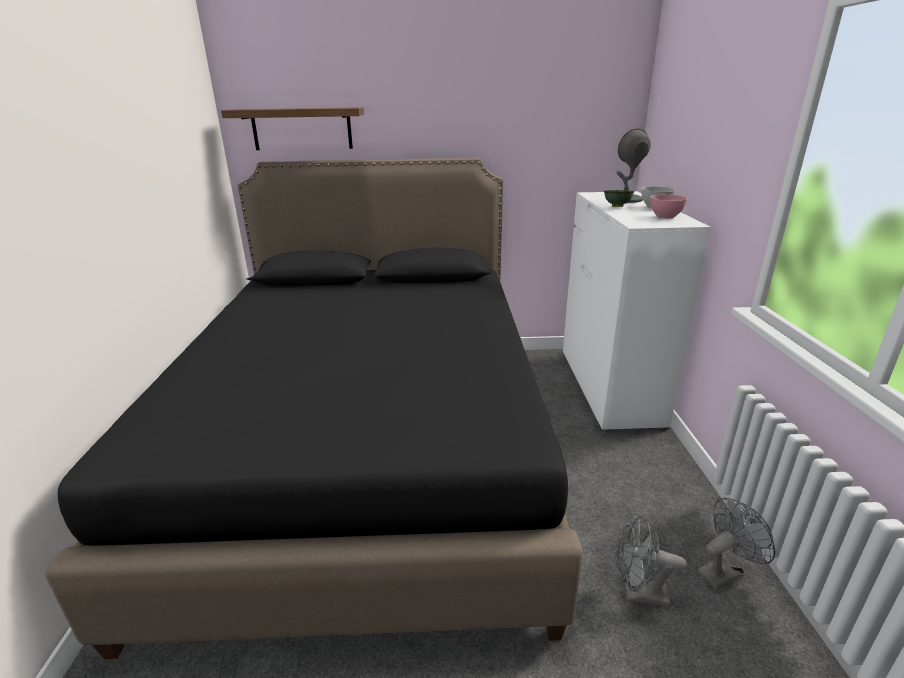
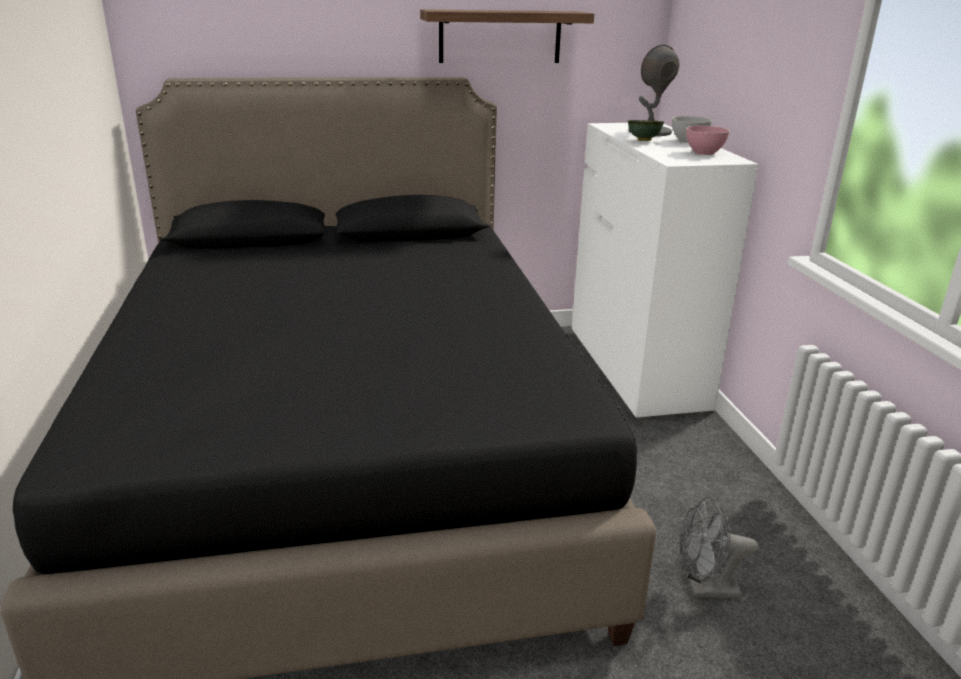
camera: 10 degrees left, 0 degrees up
shelf [221,107,364,150] -> shelf moved to [420,9,594,63]
grey fan [697,498,775,589] -> none

